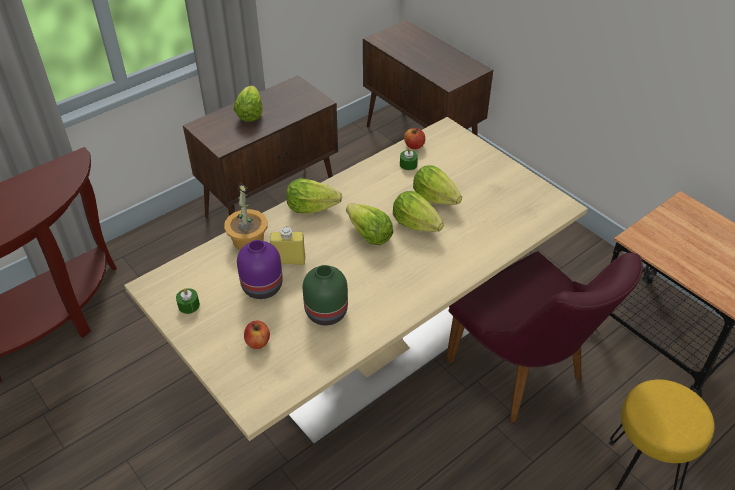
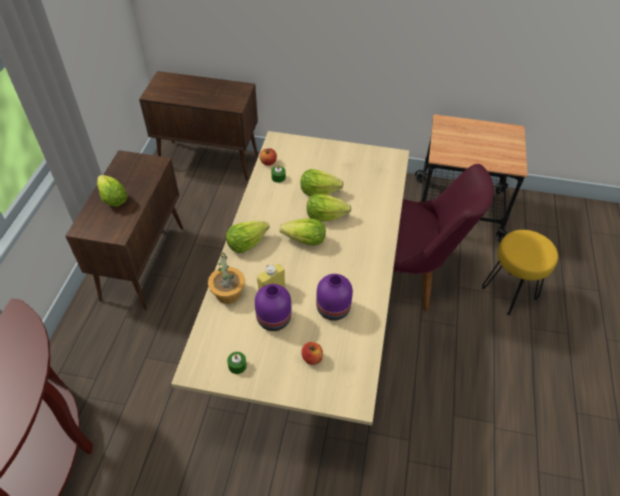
camera: 40 degrees left, 5 degrees up
green vase [303,265,348,326] -> purple vase [316,274,353,321]

